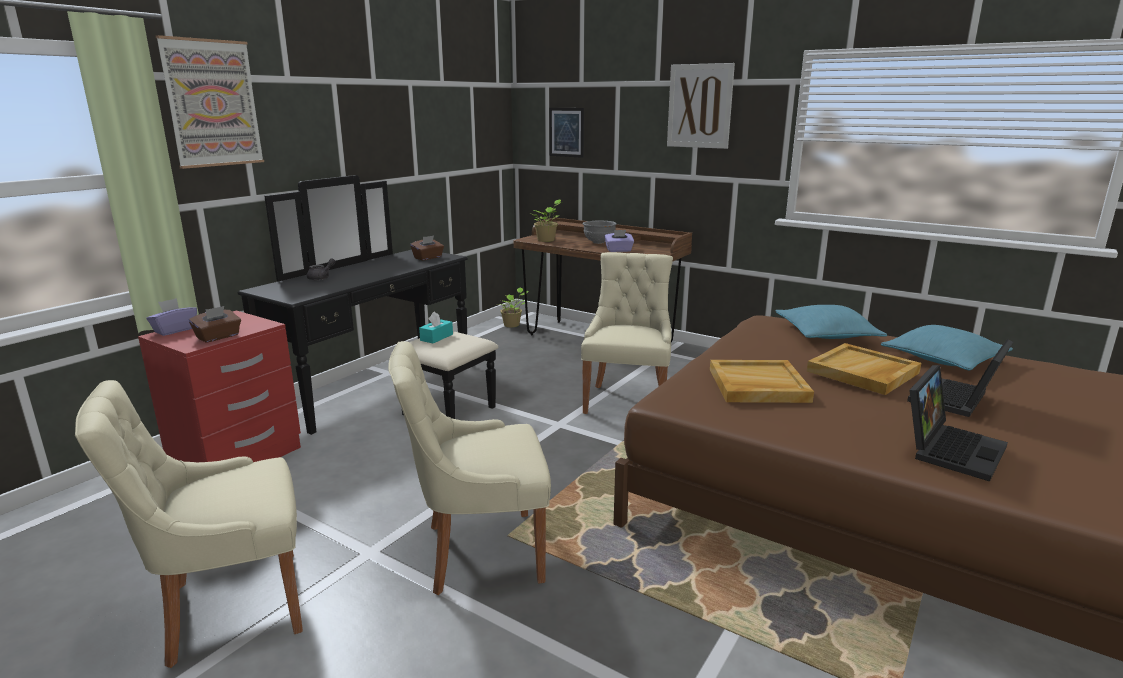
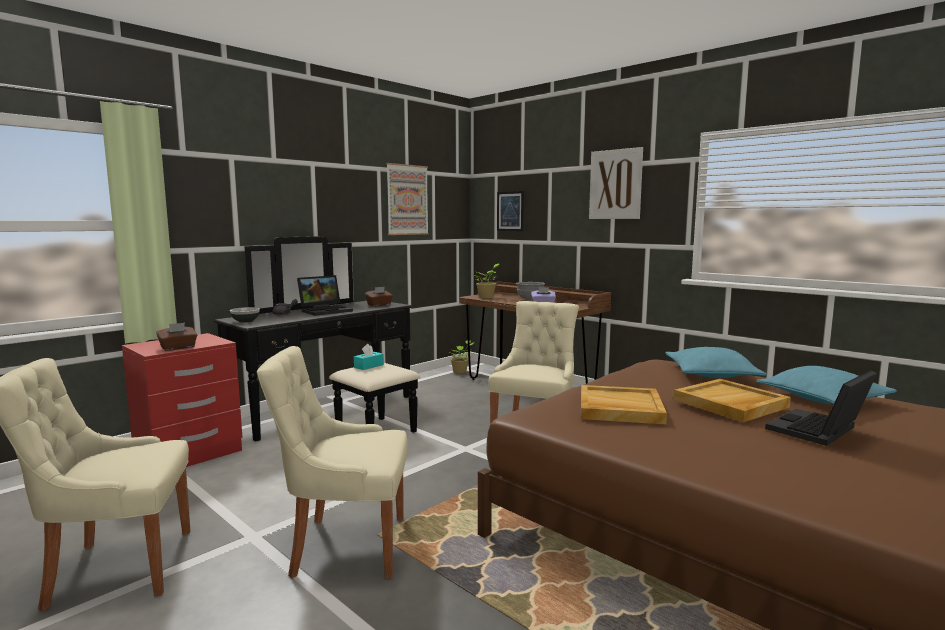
camera: 10 degrees right, 10 degrees down
purple tissue box [147,298,197,336] -> none
picture [156,35,264,169] -> picture moved to [386,163,429,235]
laptop [909,365,1008,481] -> laptop moved to [297,275,353,316]
none -> bowl [230,307,260,323]

